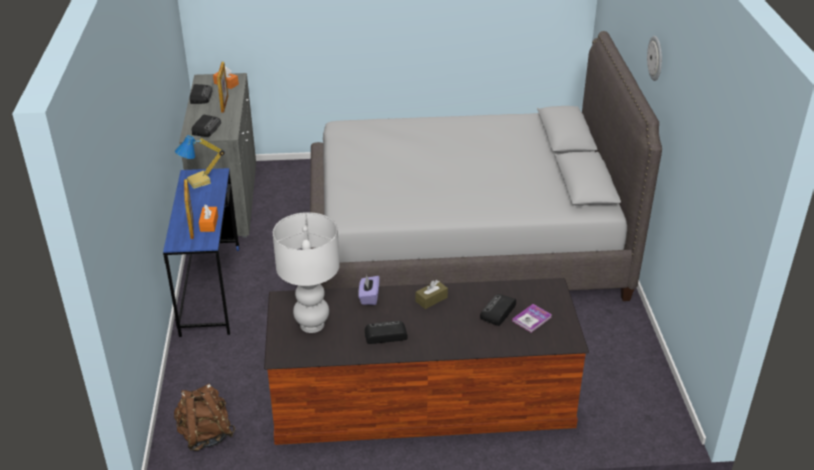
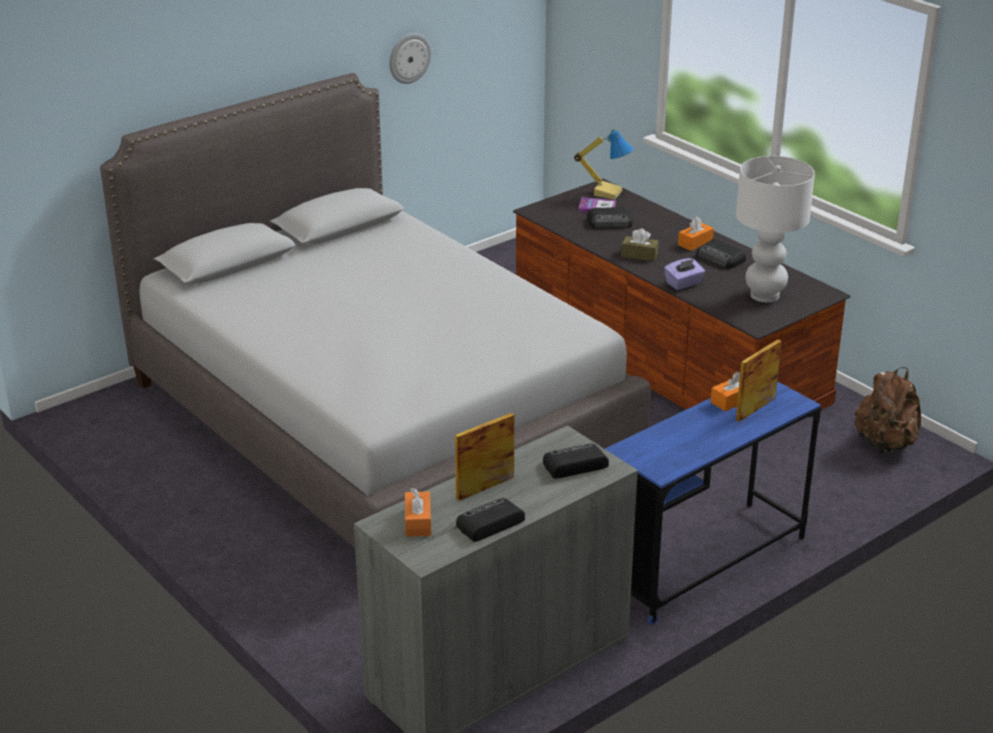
camera: 125 degrees left, 5 degrees down
table lamp [175,135,225,189] -> table lamp moved to [574,129,634,199]
wall clock [647,36,662,81] -> wall clock moved to [389,33,432,84]
none -> orange tissue box [678,217,714,251]

